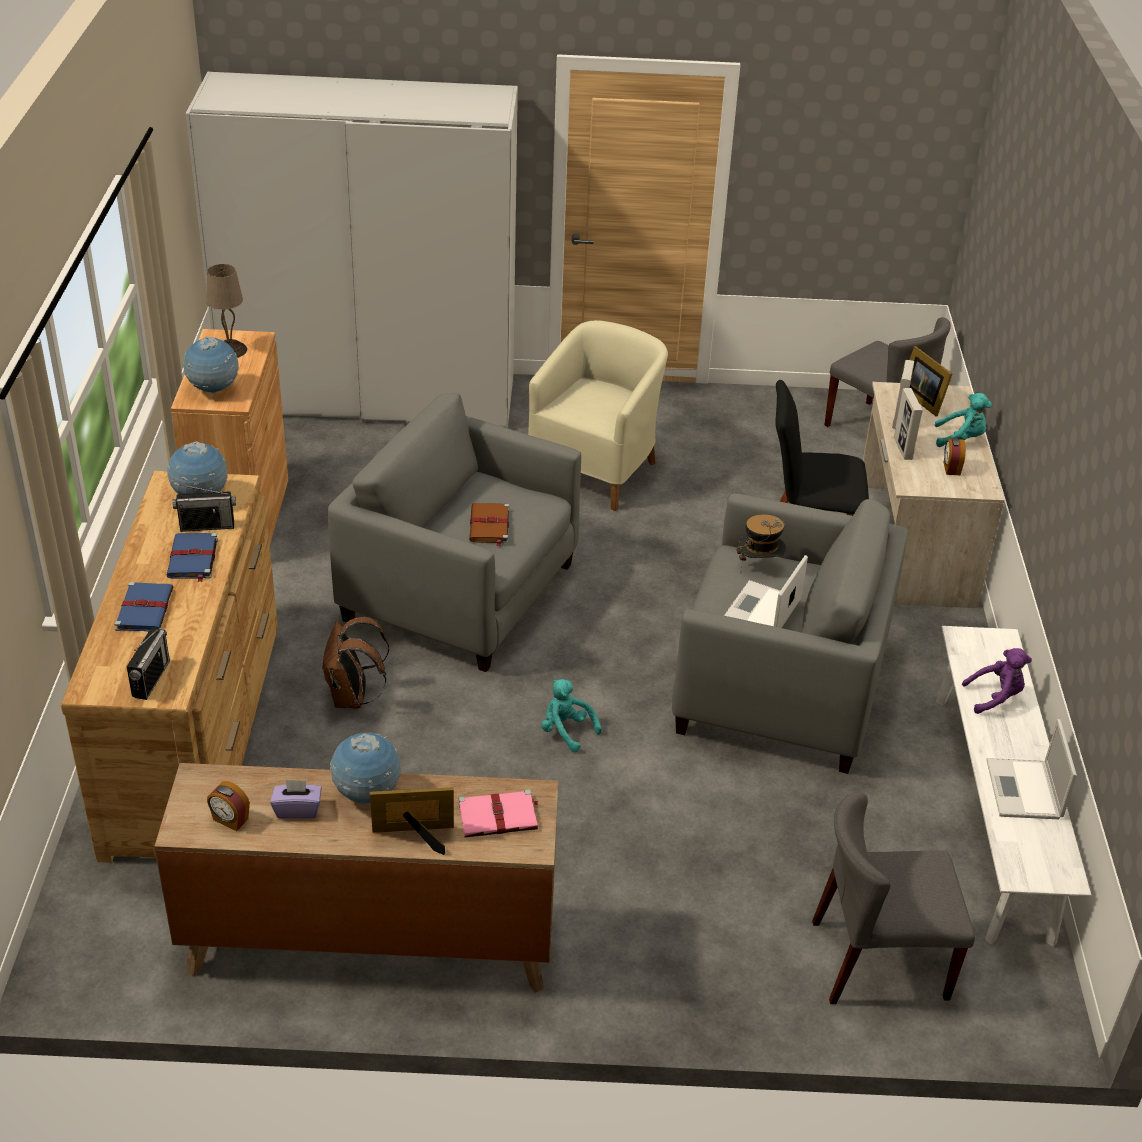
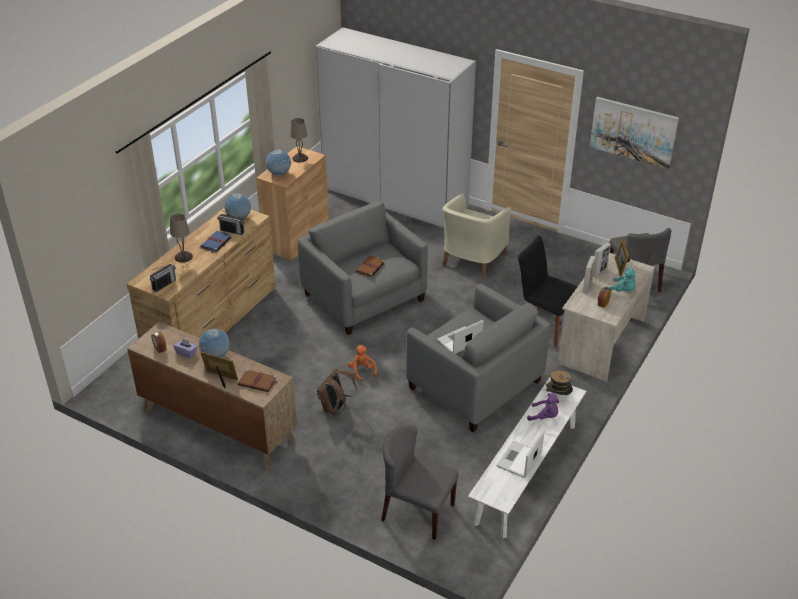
camera: 30 degrees right, 0 degrees up
blue book [114,582,174,631] -> beige table lamp [170,213,193,263]
brown backpack [322,617,389,709] -> brown backpack moved to [317,369,357,415]
pink book [459,790,539,837] -> brown book [238,369,277,392]
beige armchair [528,320,668,511] -> beige armchair turned 150 degrees clockwise [442,194,511,279]
turquoise plush toy [541,679,602,752] -> orange plush toy [348,345,377,381]
hat [737,514,786,569] -> hat moved to [545,370,573,398]
none -> picture [590,97,679,169]

